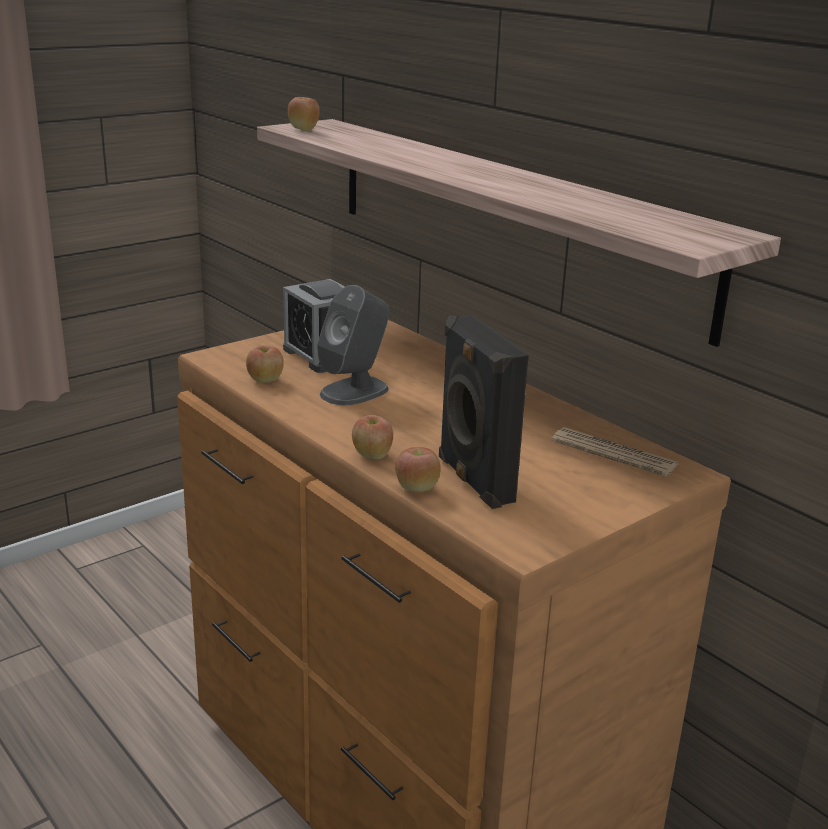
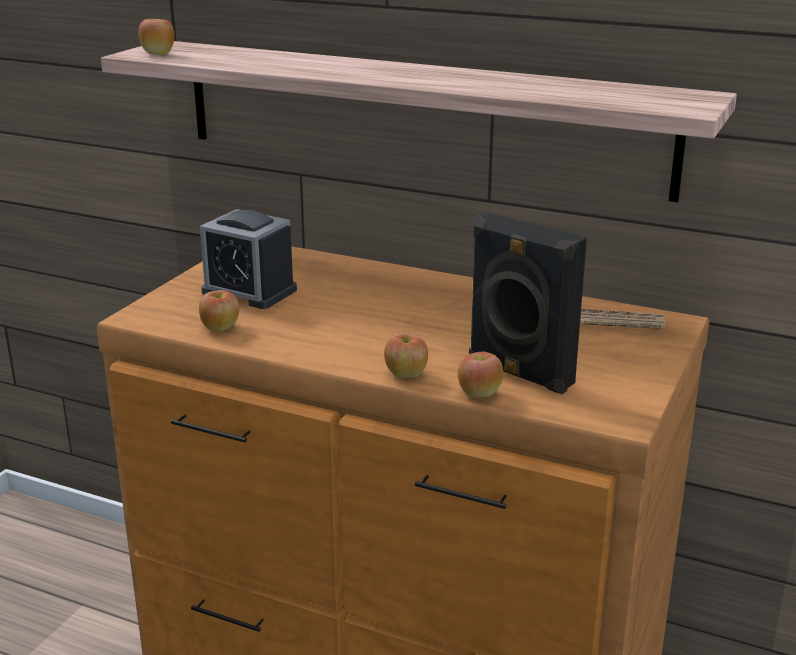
camera: 25 degrees left, 0 degrees up
grey speaker [317,285,389,405] -> none

